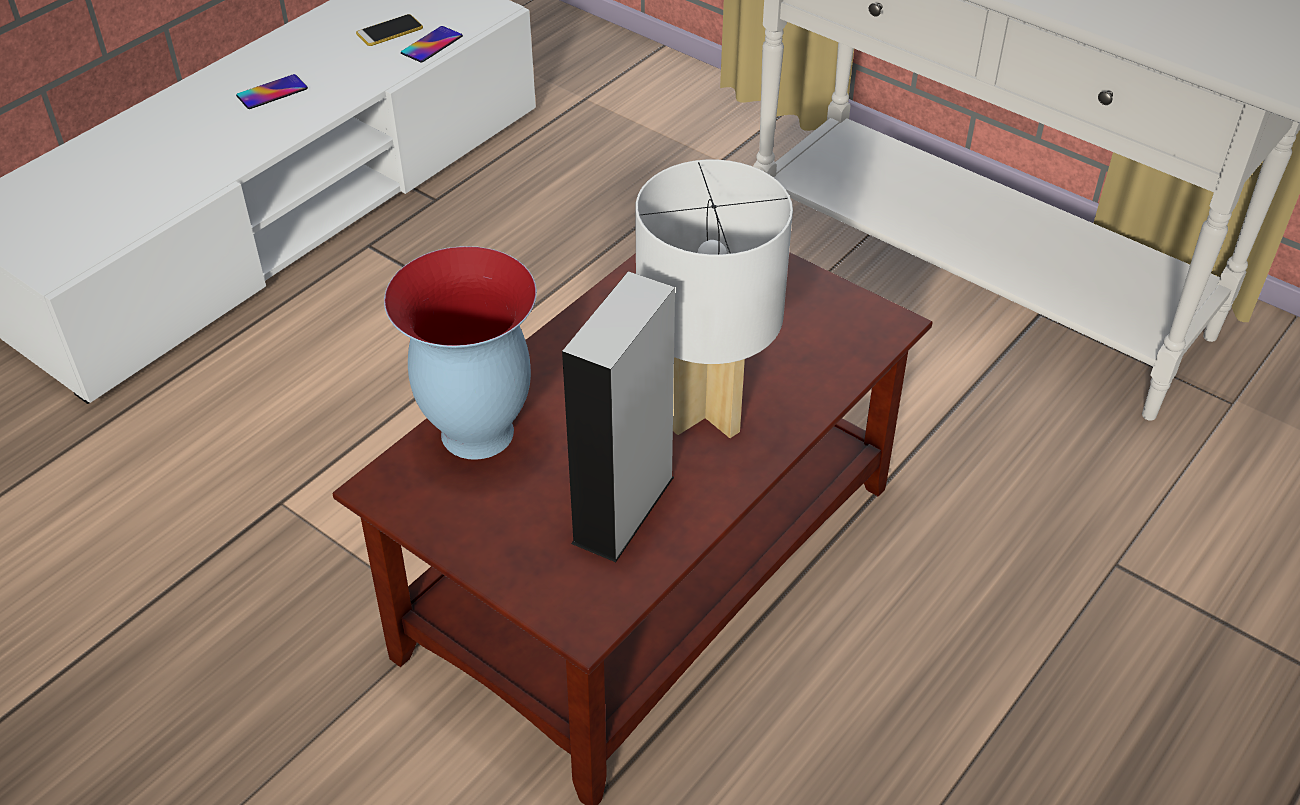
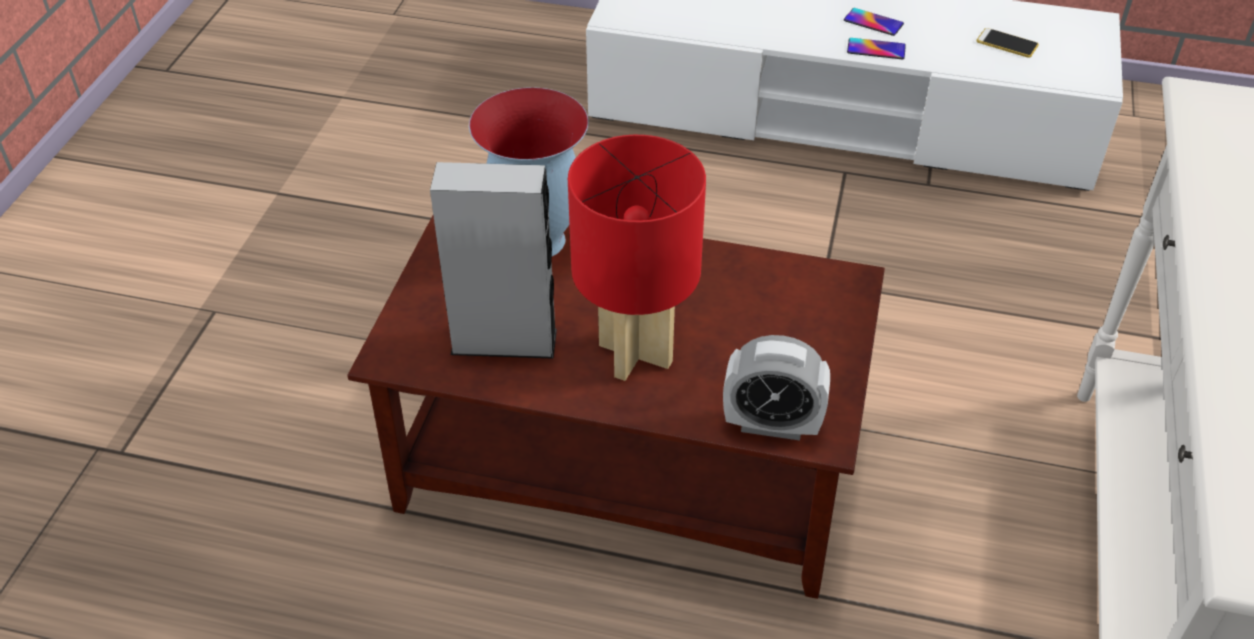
camera: 65 degrees right, 0 degrees up
phone [401,26,463,62] -> phone moved to [847,38,906,59]
white table lamp [635,160,793,438] -> red table lamp [568,135,706,381]
none -> alarm clock [723,335,830,440]

